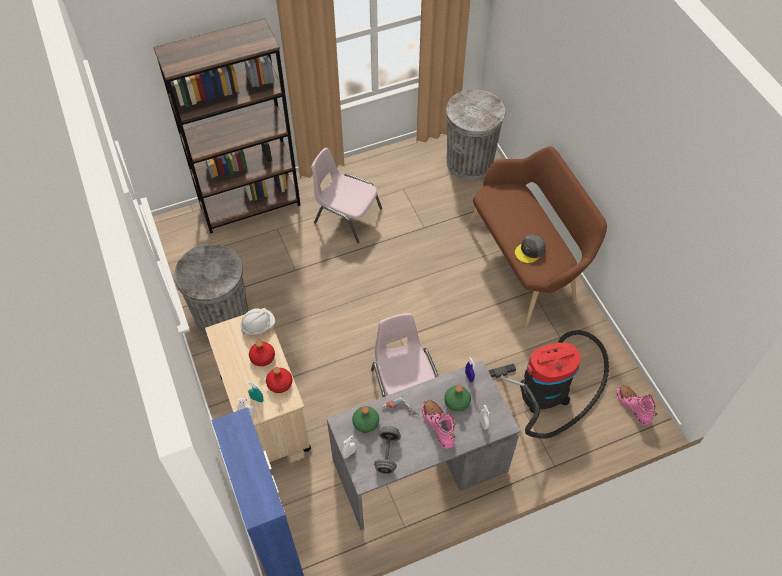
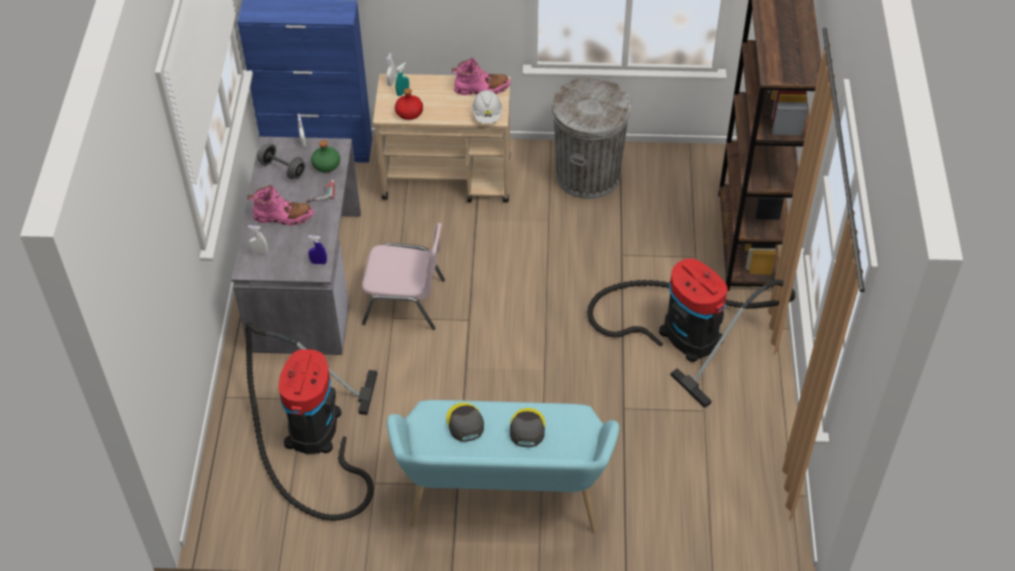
camera: 115 degrees right, 5 degrees down
red bottle [249,341,275,366] -> none
pink chair [311,148,382,243] -> vacuum cleaner [587,258,795,408]
green bottle [444,385,471,411] -> none
grey trash can [446,89,506,180] -> none
brown bench [466,146,607,328] -> turquoise bench [387,400,619,532]
pink boot [616,385,658,426] -> pink boot moved to [451,58,510,95]
none -> grey cap [510,408,545,447]

